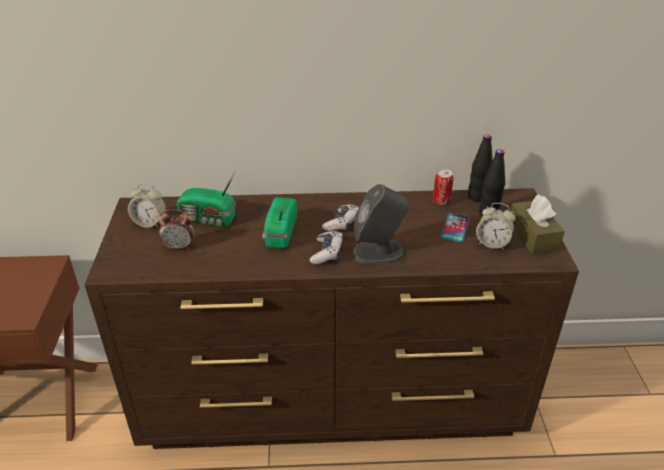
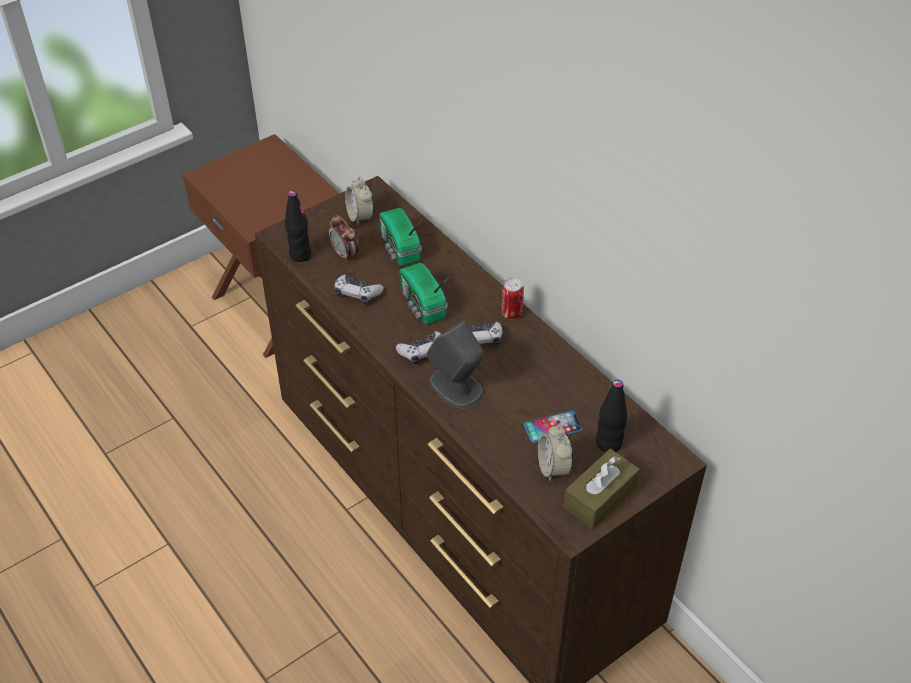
camera: 55 degrees right, 10 degrees up
radio [262,197,297,249] -> radio turned 90 degrees counterclockwise [399,263,449,325]
can [433,169,453,205] -> can moved to [502,278,524,319]
black bottle [468,134,493,202] -> black bottle moved to [285,191,311,262]
none -> game controller [334,275,384,304]

